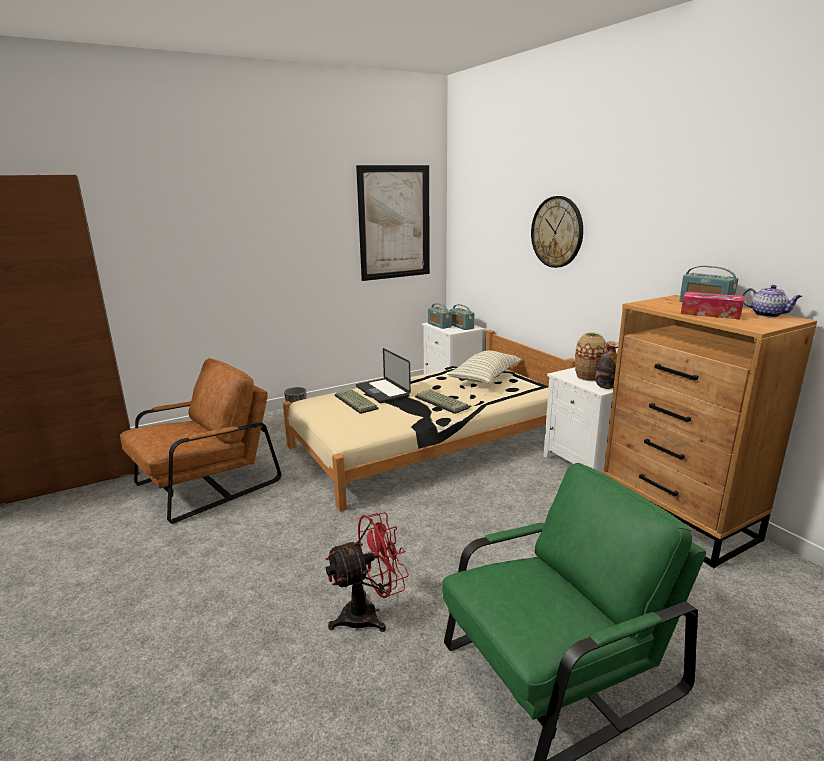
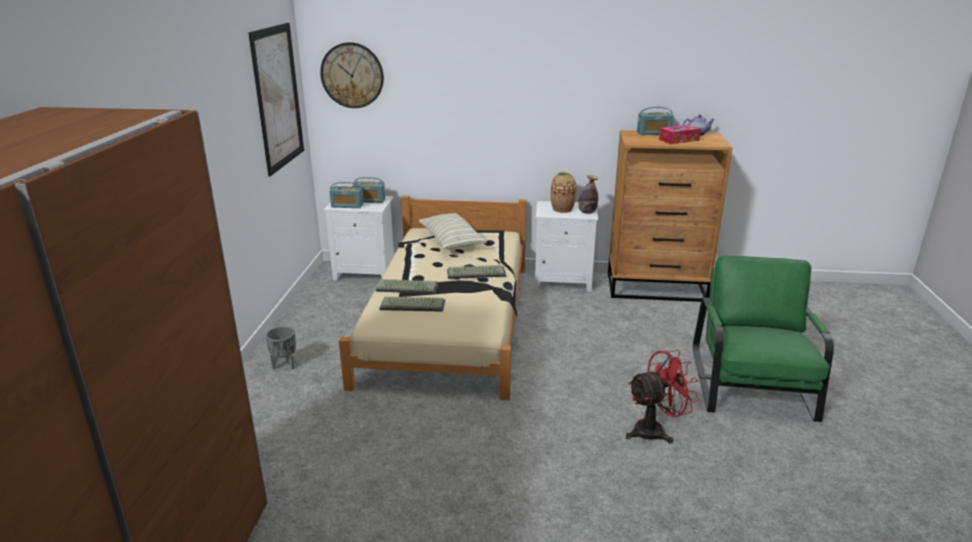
camera: 55 degrees left, 5 degrees up
brown armchair [120,358,281,524] -> none
red fan [325,512,409,632] -> red fan turned 60 degrees clockwise [626,350,700,444]
laptop [356,348,411,403] -> keyboard [376,279,439,294]
wall clock [531,196,583,268] -> wall clock moved to [320,42,384,108]

